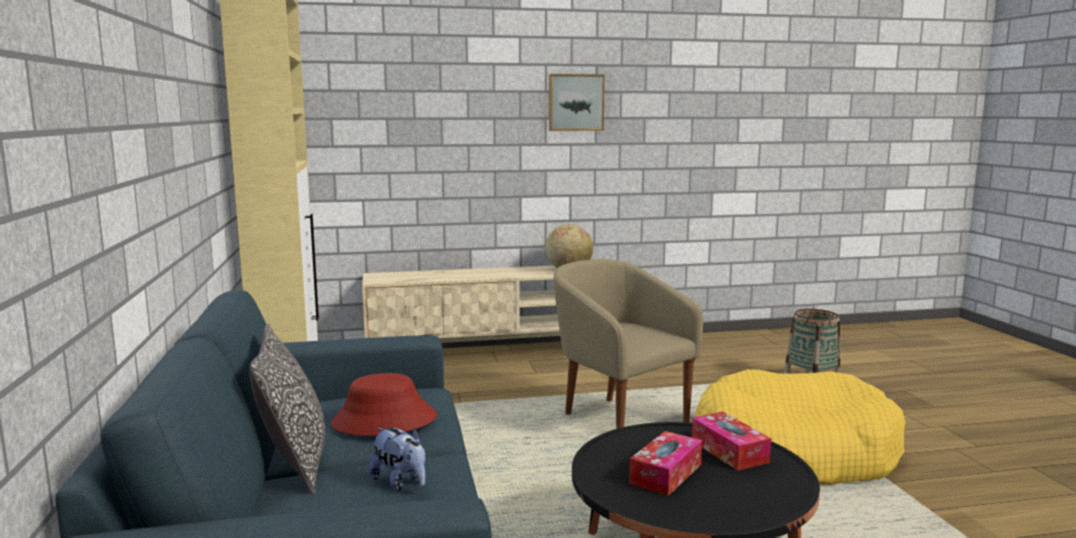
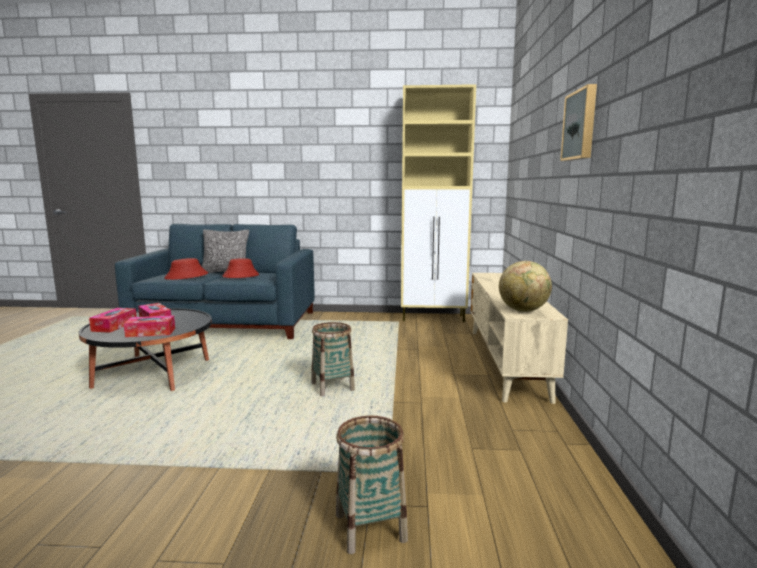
camera: 105 degrees right, 0 degrees up
plush toy [369,427,425,491] -> red hat [164,258,208,280]
beige armchair [554,259,703,429] -> basket [311,322,355,396]
yellow dog bed [695,369,905,485] -> none
none -> tissue box [89,308,137,333]

